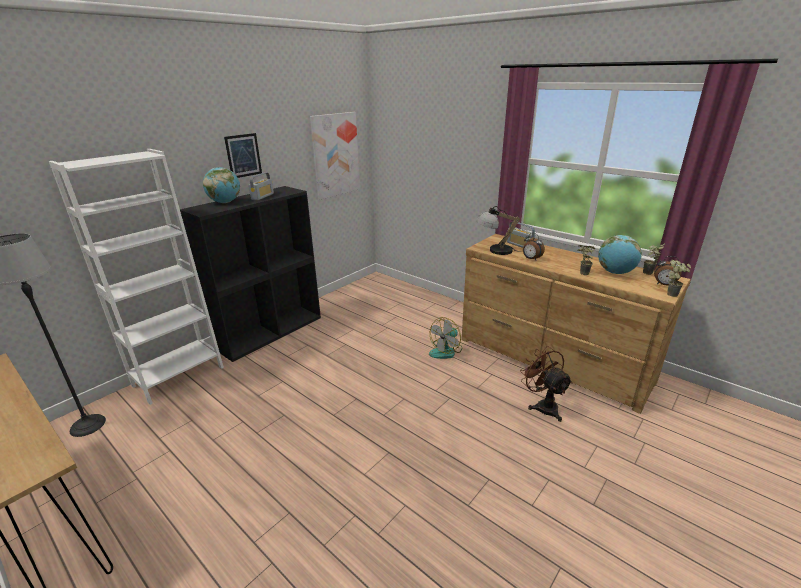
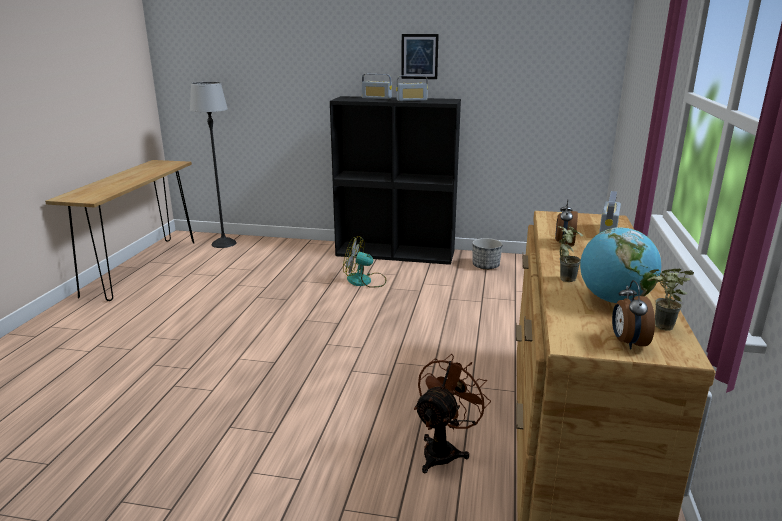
camera: 60 degrees right, 5 degrees down
white bookcase [49,149,224,405] -> none
globe [203,167,240,203] -> radio [362,74,392,99]
picture [310,112,360,200] -> none
fan [429,317,462,359] -> fan moved to [343,236,386,288]
table lamp [476,206,521,255] -> none
potted plant [667,260,691,297] -> none
none -> planter [472,238,503,270]

